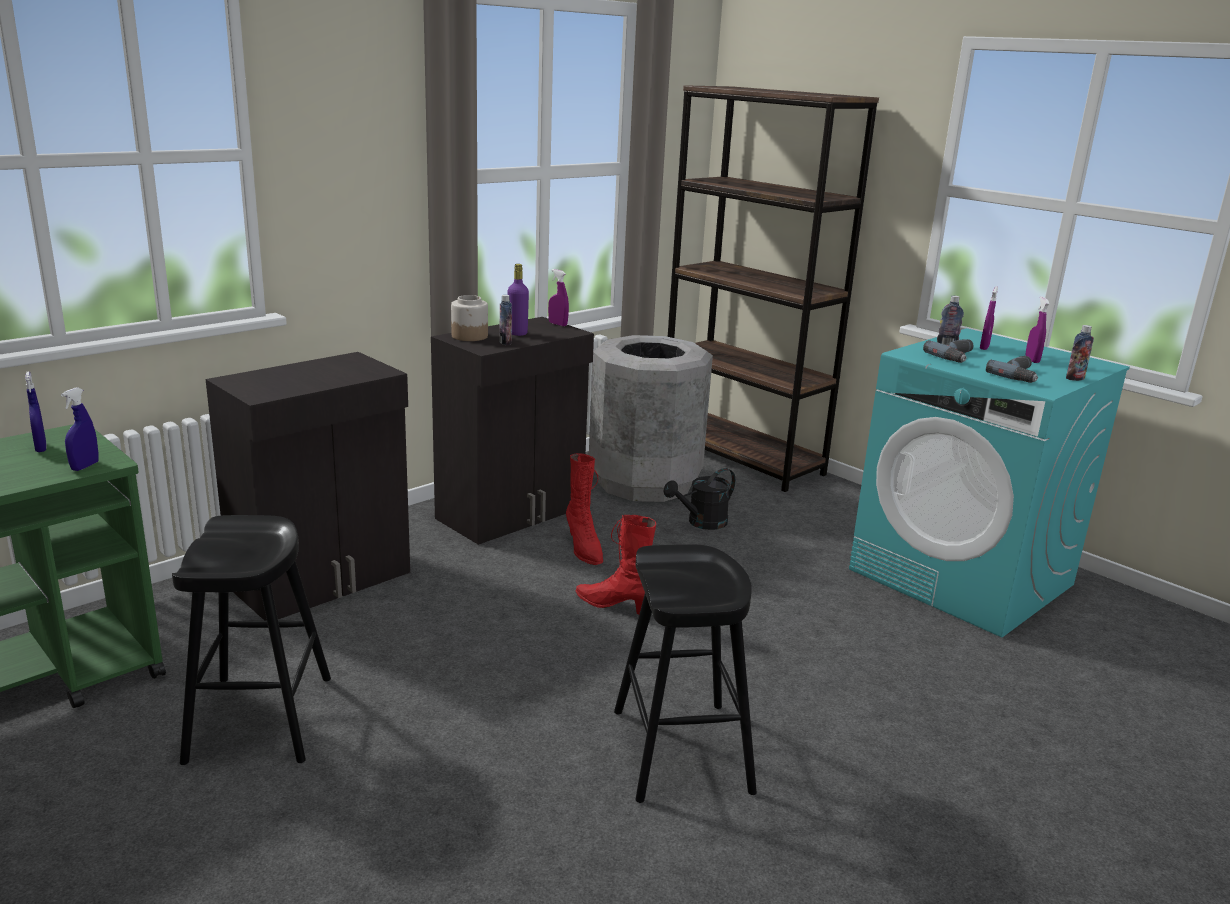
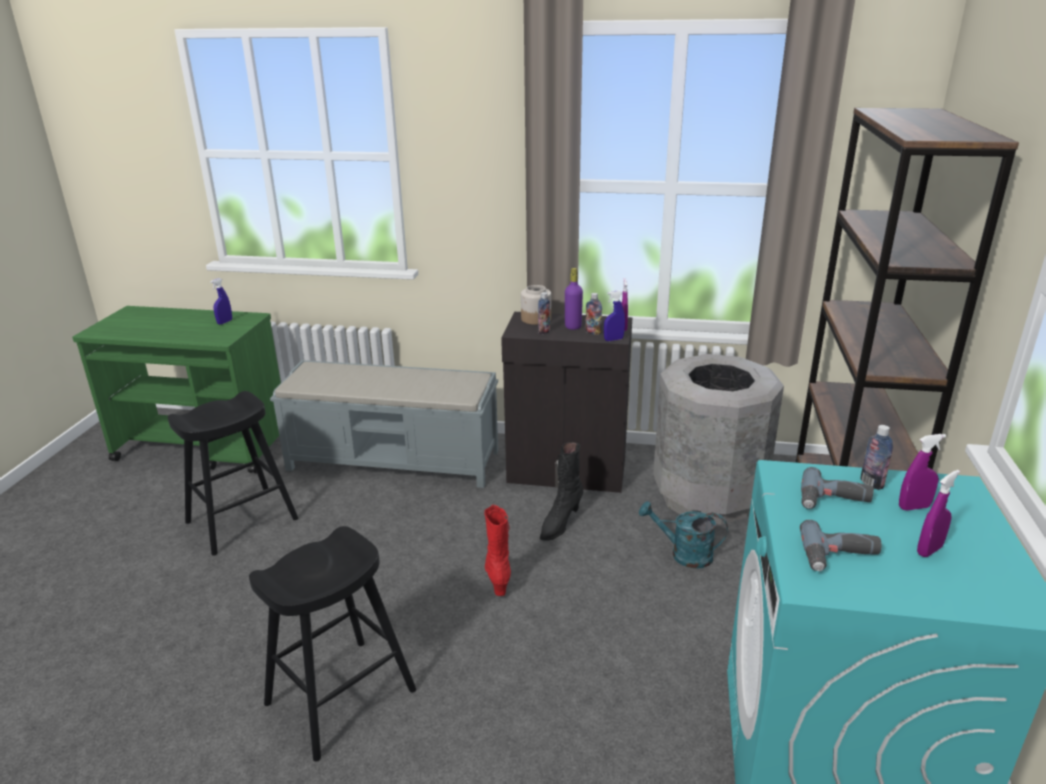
camera: 55 degrees right, 5 degrees up
blue spray bottle [61,387,99,471] -> blue spray bottle moved to [604,290,625,341]
black cabinet [205,352,410,620] -> grey bench [270,360,498,488]
red boot [566,453,603,565] -> black boot [540,442,583,541]
black watering can [663,468,735,530] -> turquoise watering can [639,501,728,569]
bottle [1066,325,1094,381] -> bottle moved to [585,293,602,335]

